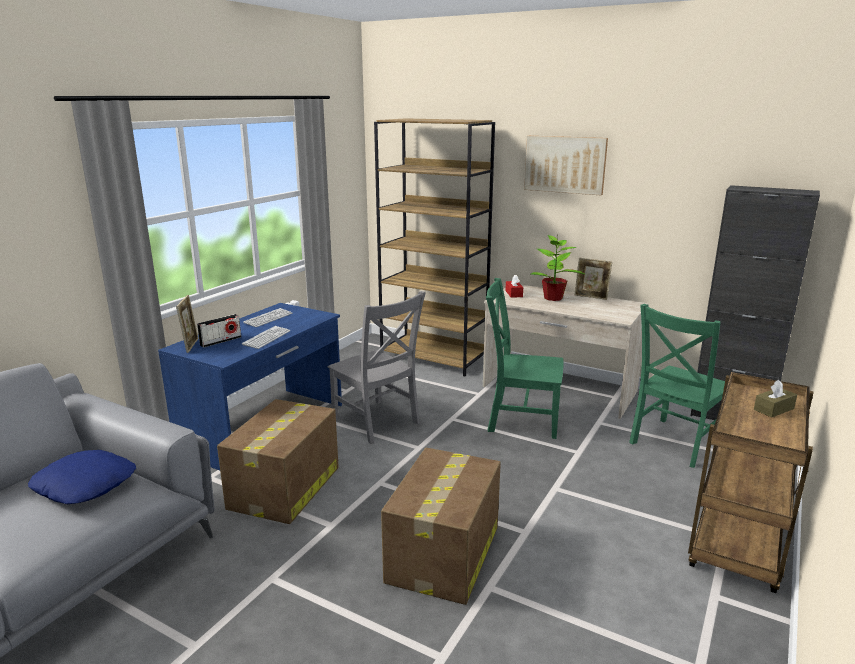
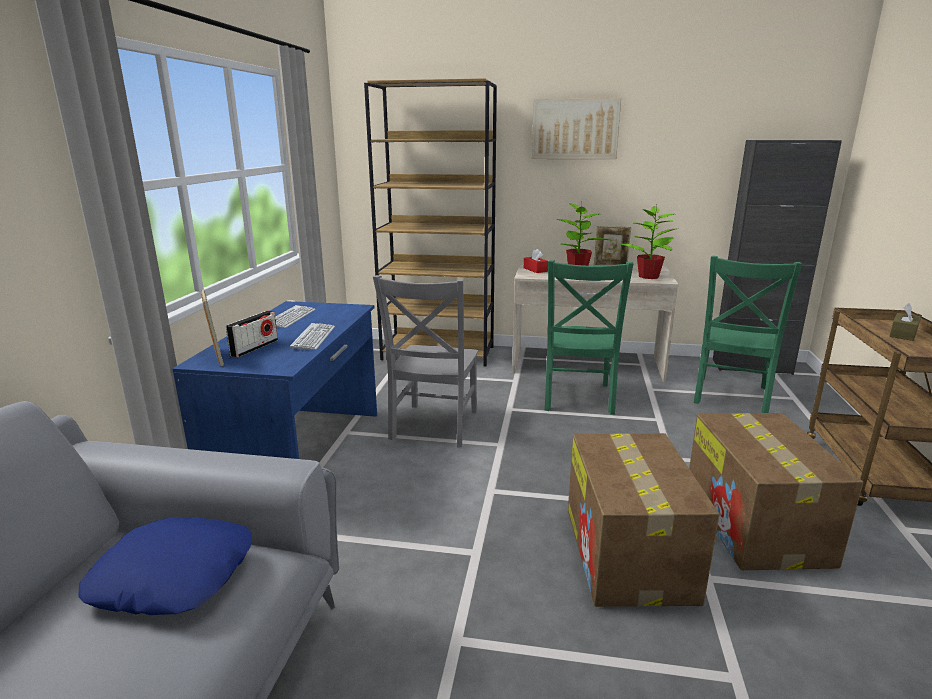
camera: 20 degrees left, 0 degrees up
cardboard box [217,399,339,524] -> cardboard box moved to [689,413,863,570]
grey chair [327,291,426,444] -> grey chair turned 75 degrees clockwise [373,275,478,447]
green chair [486,278,563,439] -> green chair turned 75 degrees counterclockwise [544,260,634,415]
none -> potted plant [619,204,678,279]

